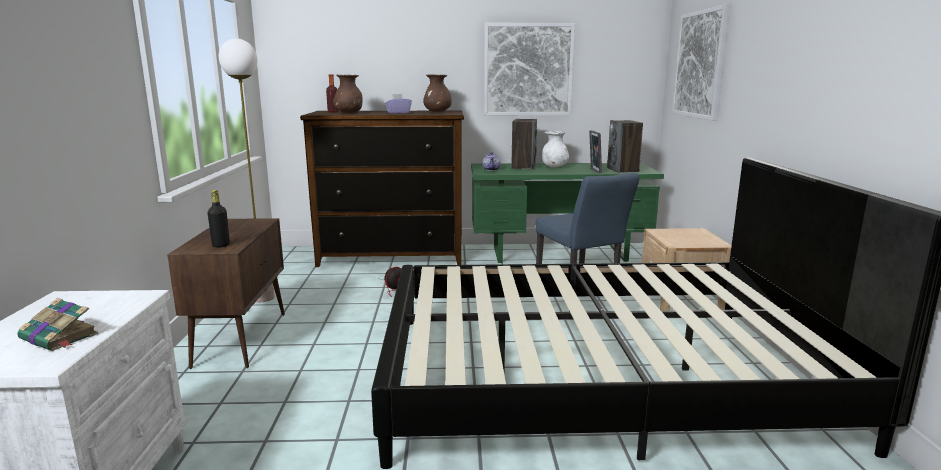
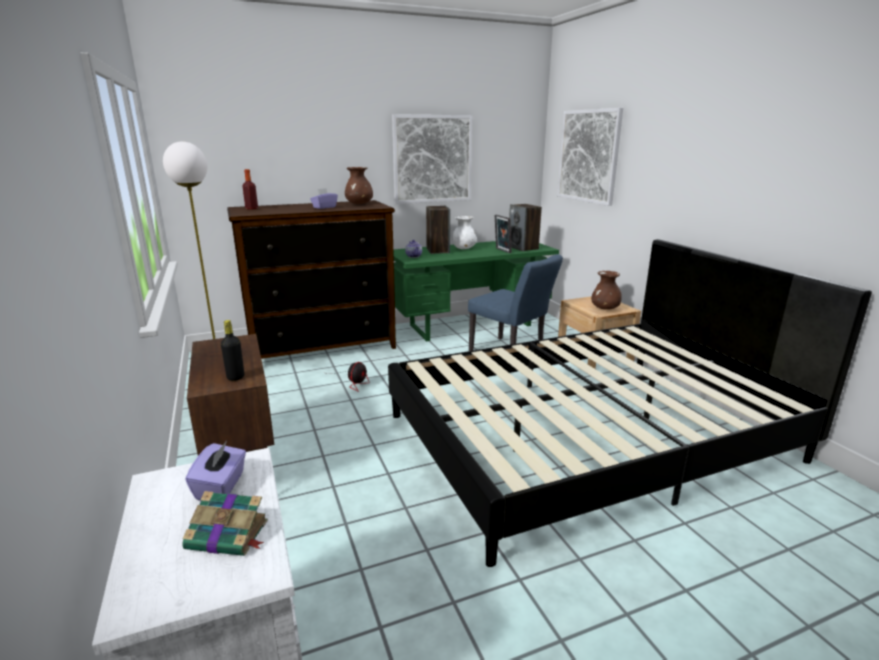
camera: 20 degrees left, 5 degrees up
brown vase [333,75,363,113] -> brown vase moved to [591,271,621,310]
none -> purple tissue box [185,441,246,500]

